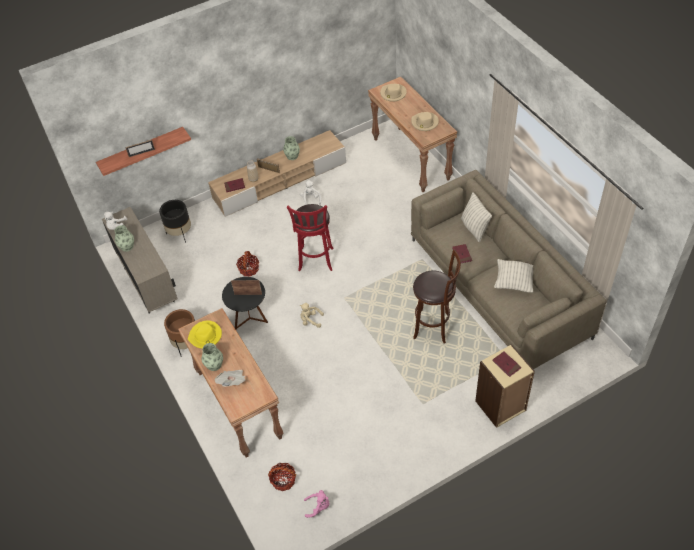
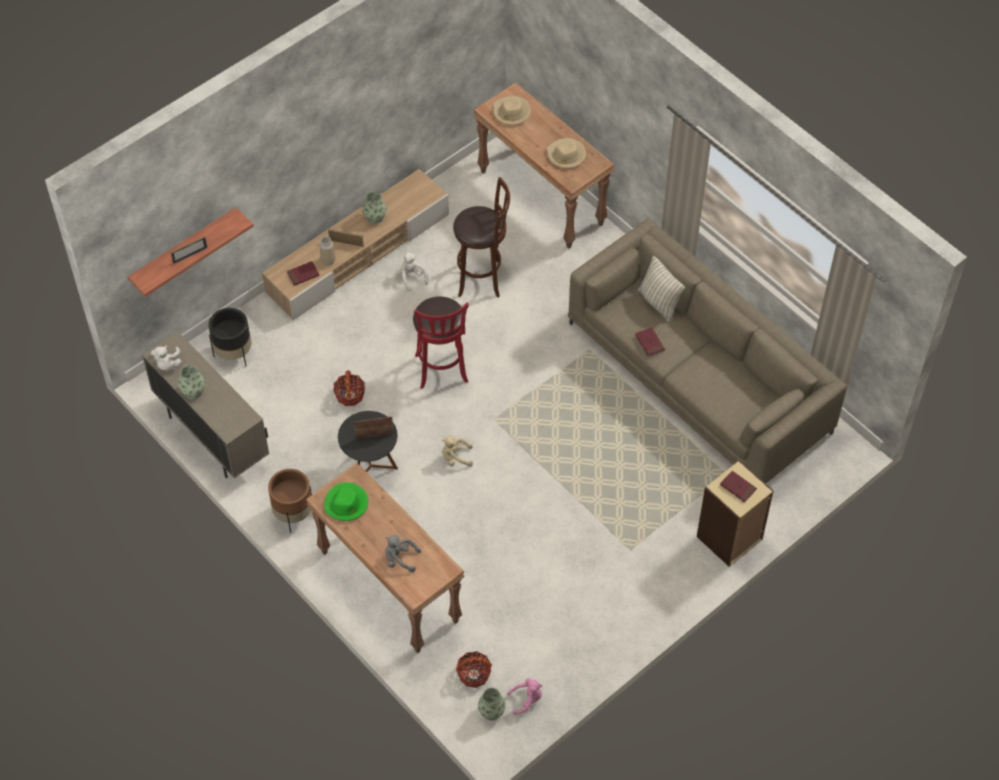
camera: 15 degrees left, 5 degrees up
yellow hat [188,321,222,349] -> green hat [324,482,368,521]
vase [202,343,223,371] -> vase moved to [478,688,506,721]
newspaper [215,370,246,387] -> grey plush toy [385,535,421,572]
brown stool [413,249,461,343] -> brown stool moved to [453,177,510,297]
pillow [494,259,533,293] -> none

